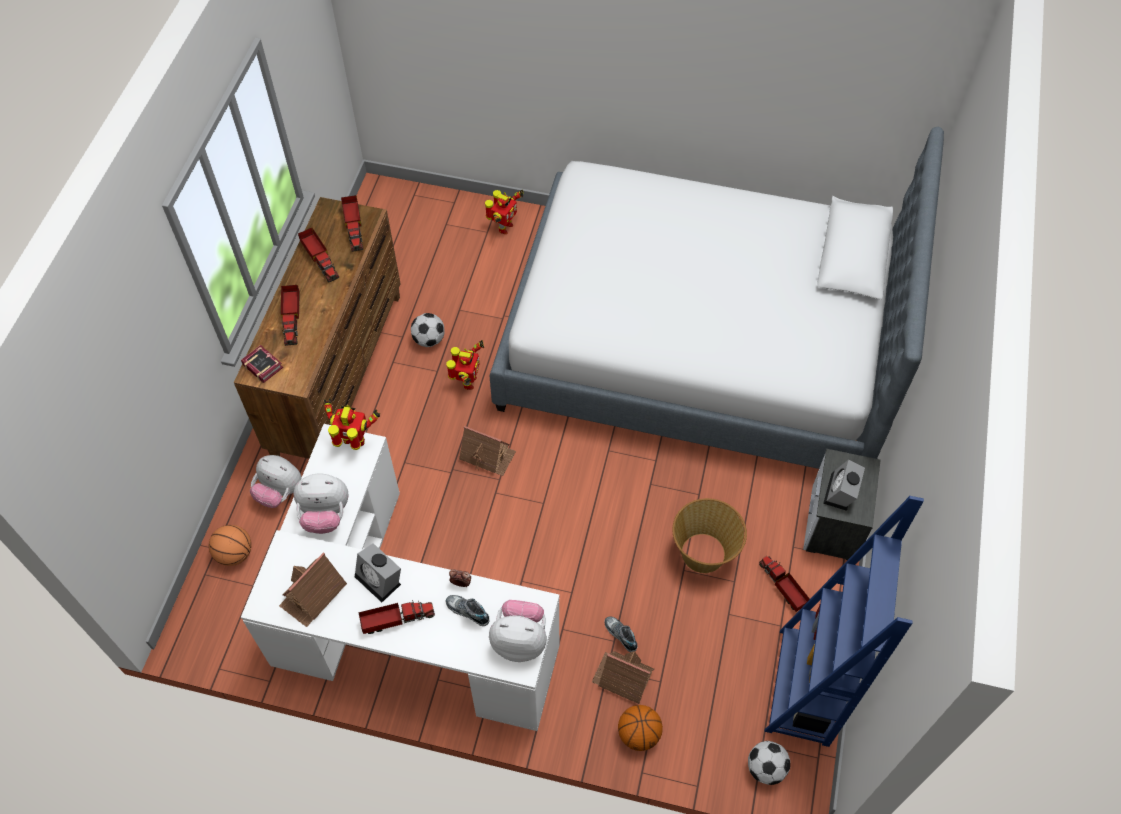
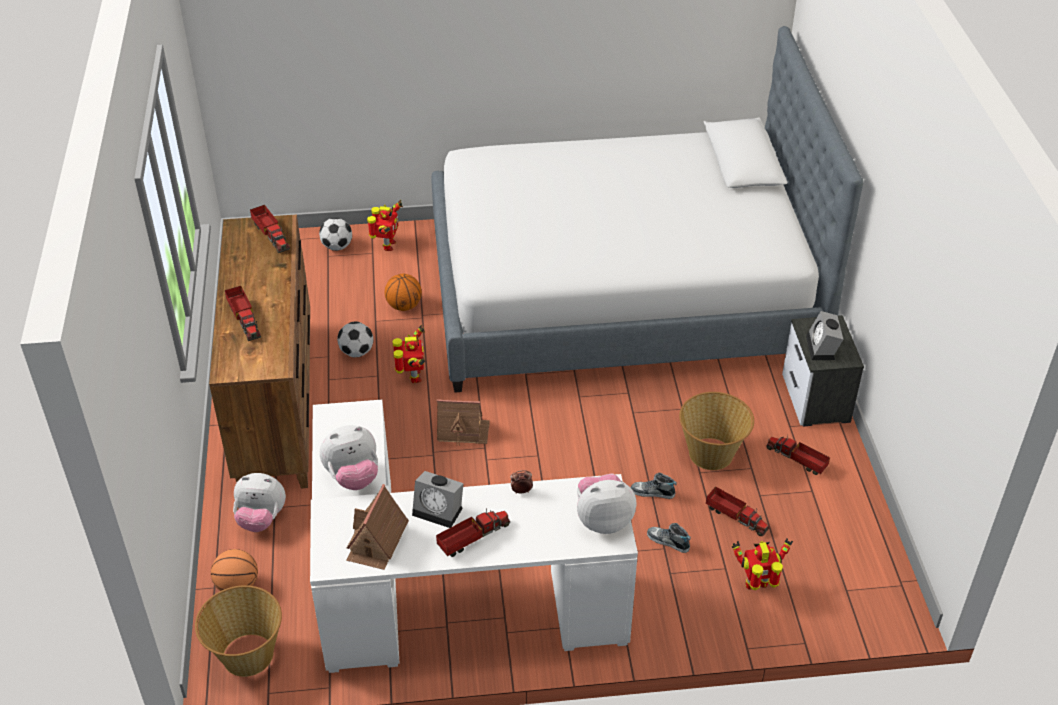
camera: 20 degrees left, 15 degrees down
book [241,345,283,383] -> none
toy truck [298,228,339,282] -> toy truck moved to [706,487,769,536]
toy robot [324,398,380,450] -> toy robot moved to [732,538,793,590]
shoe [446,595,490,626] -> shoe moved to [631,472,677,499]
toy house [592,651,654,704] -> none
basketball [618,705,663,751] -> basketball moved to [385,274,422,311]
football [748,741,790,785] -> football moved to [319,218,352,251]
blue bookcase [764,496,924,747] -> none
none -> basket [195,585,282,677]

